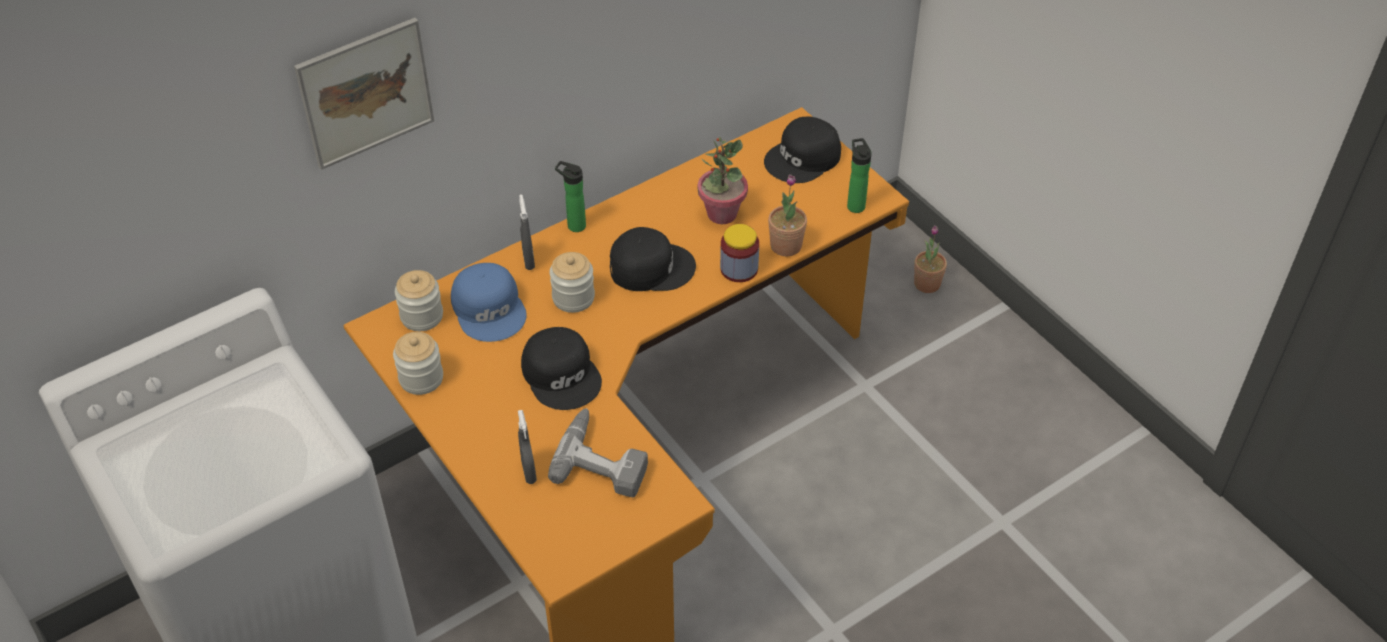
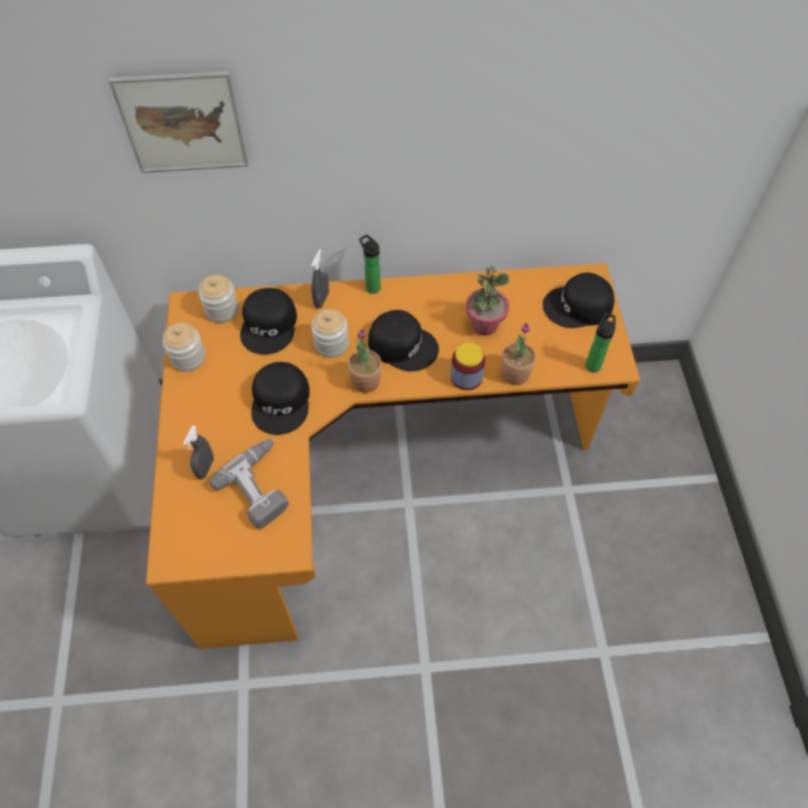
camera: 30 degrees right, 10 degrees up
blue cap [451,263,527,342] -> black cap [240,288,297,355]
potted plant [914,225,947,293] -> potted plant moved to [348,329,382,393]

